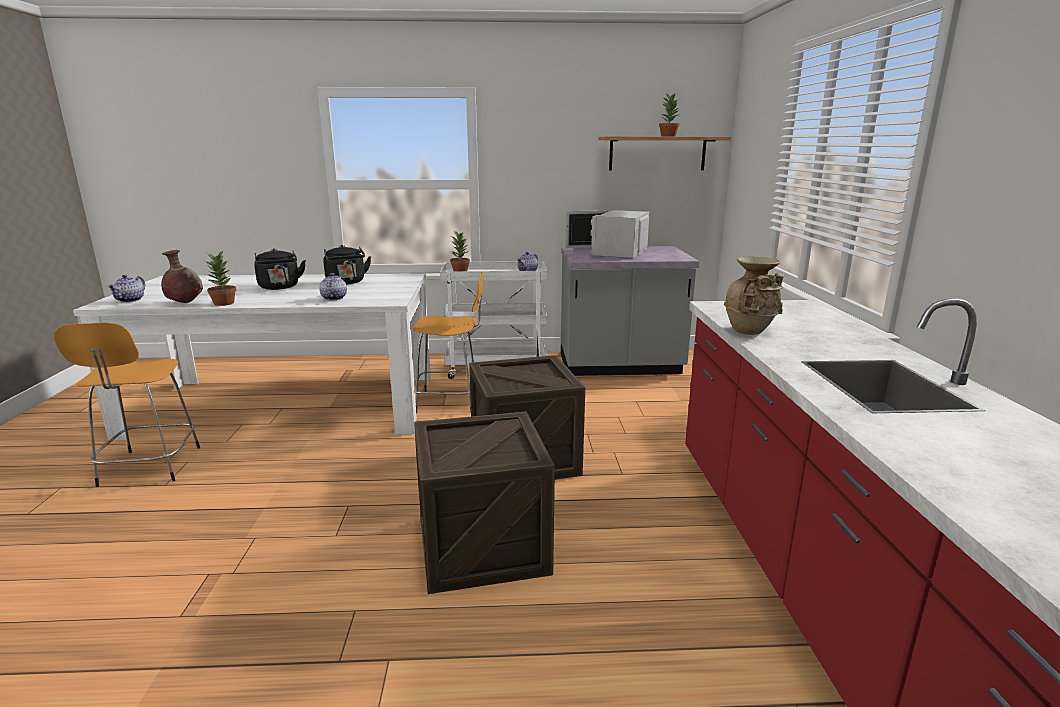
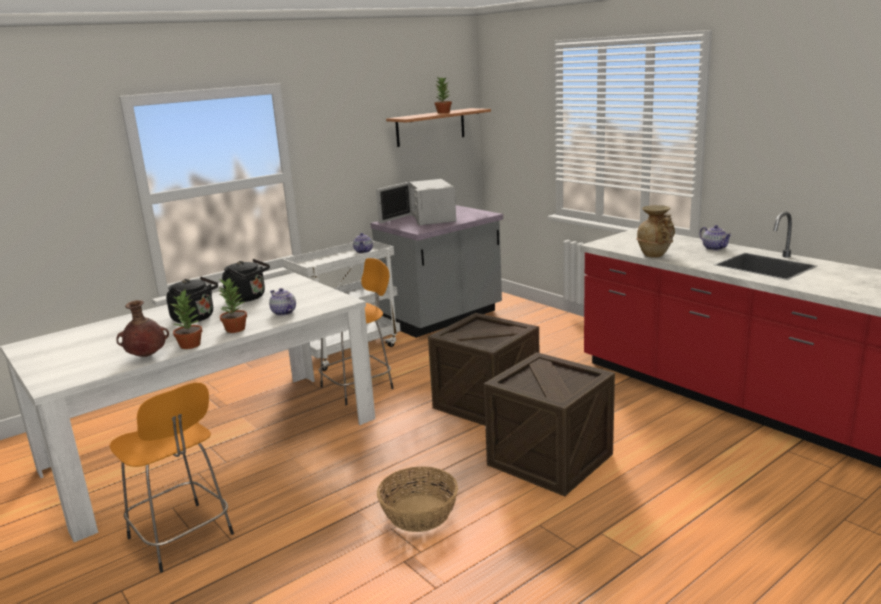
camera: 35 degrees left, 0 degrees up
teapot [107,275,145,303] -> teapot moved to [700,225,732,251]
potted plant [450,231,470,271] -> potted plant moved to [219,278,247,333]
none -> basket [377,466,458,532]

